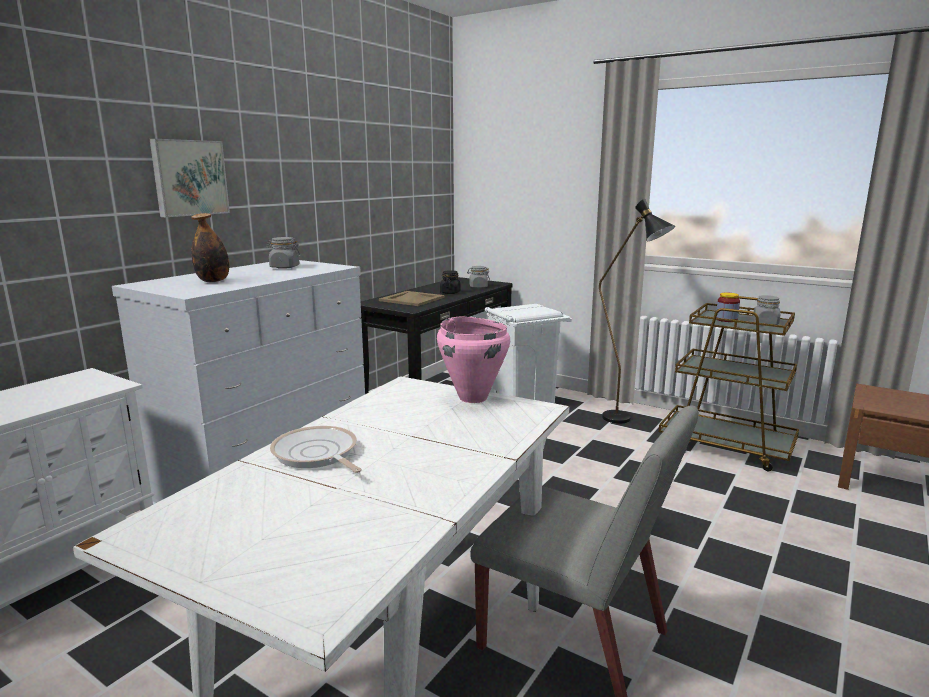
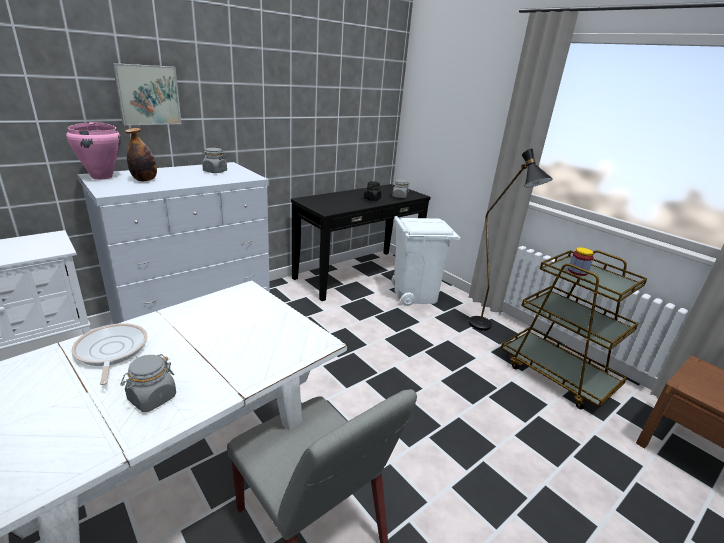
camera: 15 degrees right, 10 degrees up
beige tray [379,291,445,306] -> none
pink cooking pot [437,317,510,403] -> pink cooking pot moved to [66,122,121,179]
grey jar [753,295,781,325] -> grey jar moved to [121,354,176,412]

